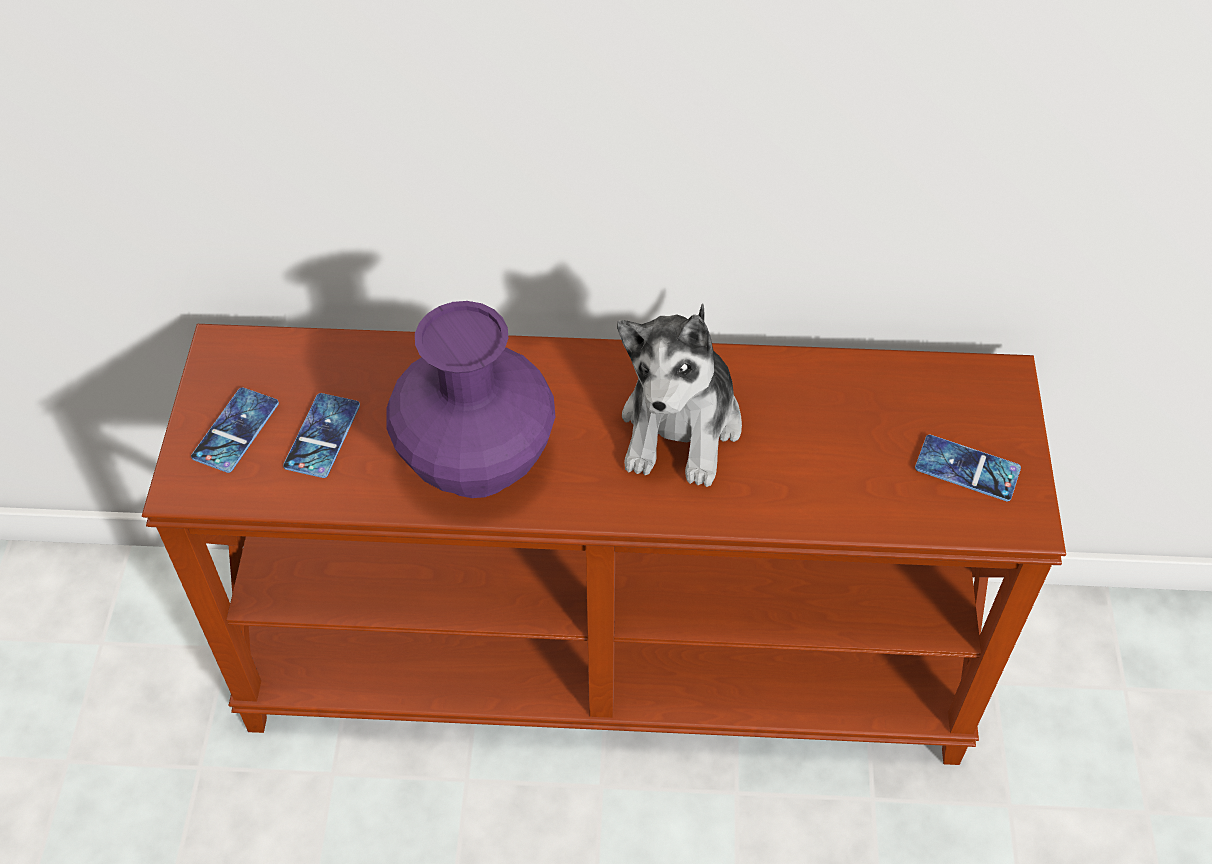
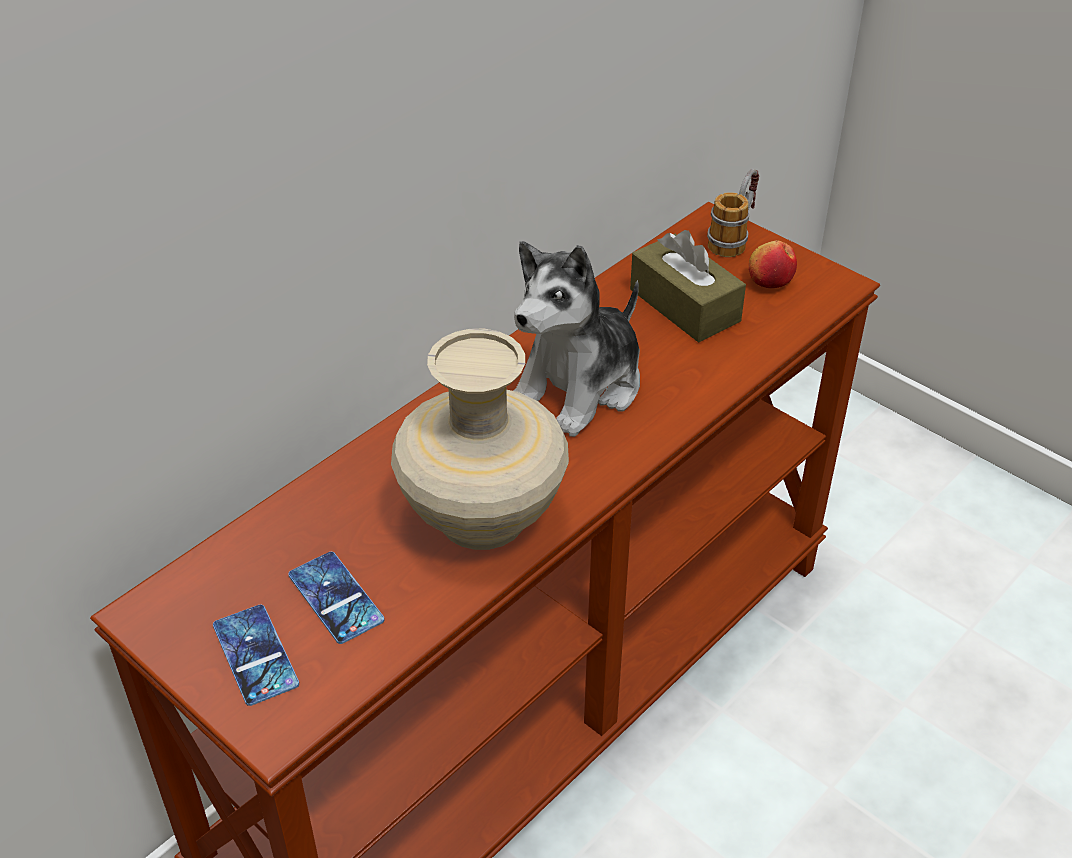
camera: 50 degrees left, 10 degrees down
purple vase [387,301,555,498] -> beige vase [391,329,569,550]
plush toy [617,303,742,487] -> plush toy turned 75 degrees clockwise [513,241,640,437]
phone [915,435,1021,501] -> apple [749,240,797,288]
none -> brown tissue box [630,230,746,342]
none -> mug [707,169,759,257]

